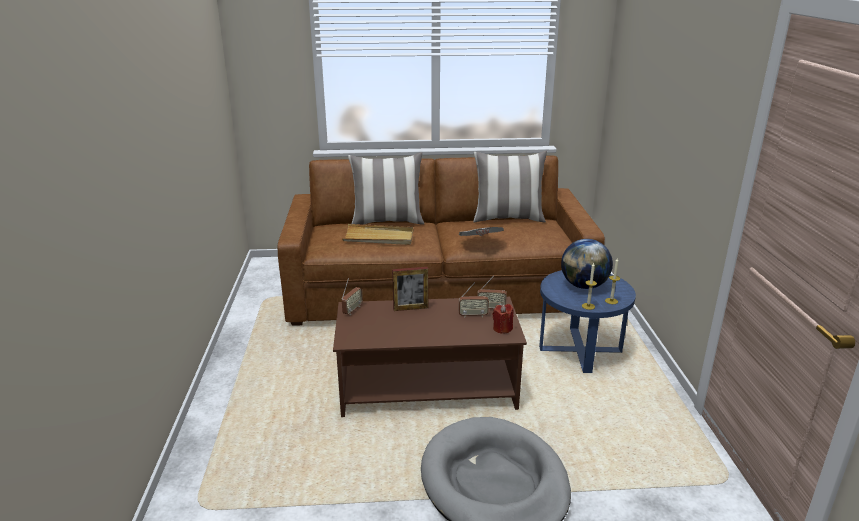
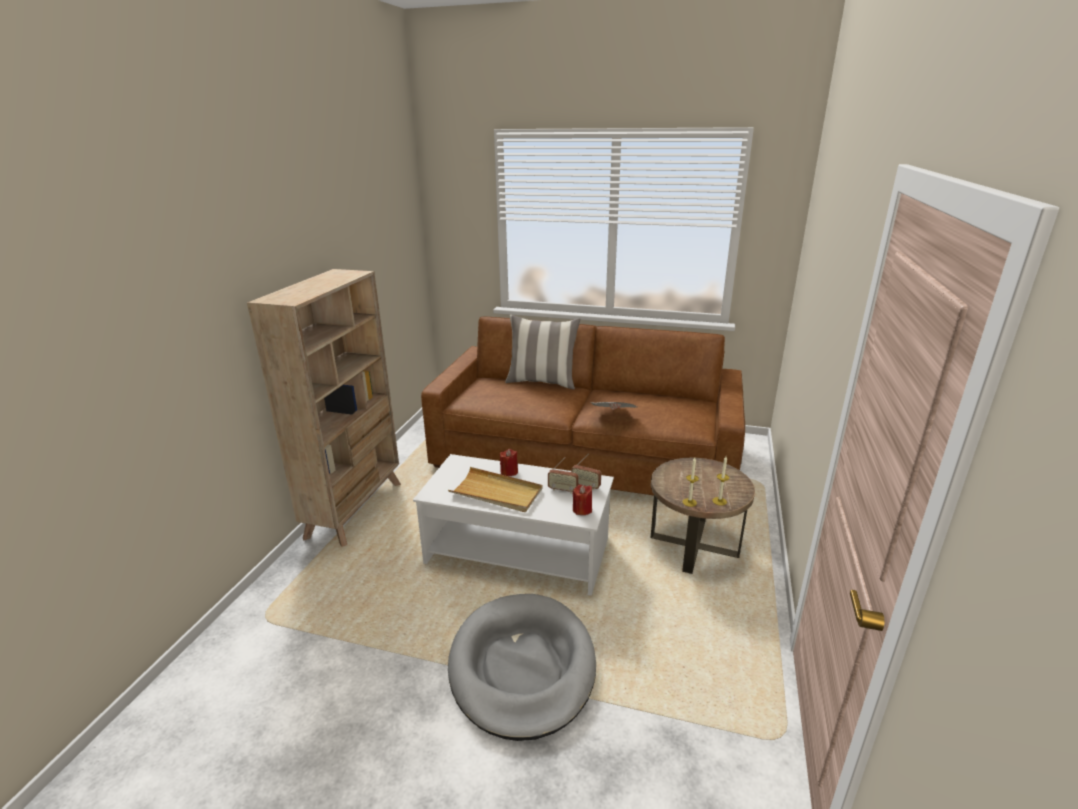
camera: 20 degrees right, 0 degrees up
brown coffee table [333,297,527,417] -> white coffee table [413,454,614,596]
beige tray [342,224,413,245] -> beige tray moved to [448,467,542,512]
radio [342,278,363,315] -> none
picture frame [392,267,428,311] -> red candle [500,449,518,476]
pillow [473,151,547,223] -> none
blue side table [539,270,636,373] -> brown side table [650,458,755,574]
globe [561,239,613,289] -> none
none -> beige bookcase [247,269,401,547]

